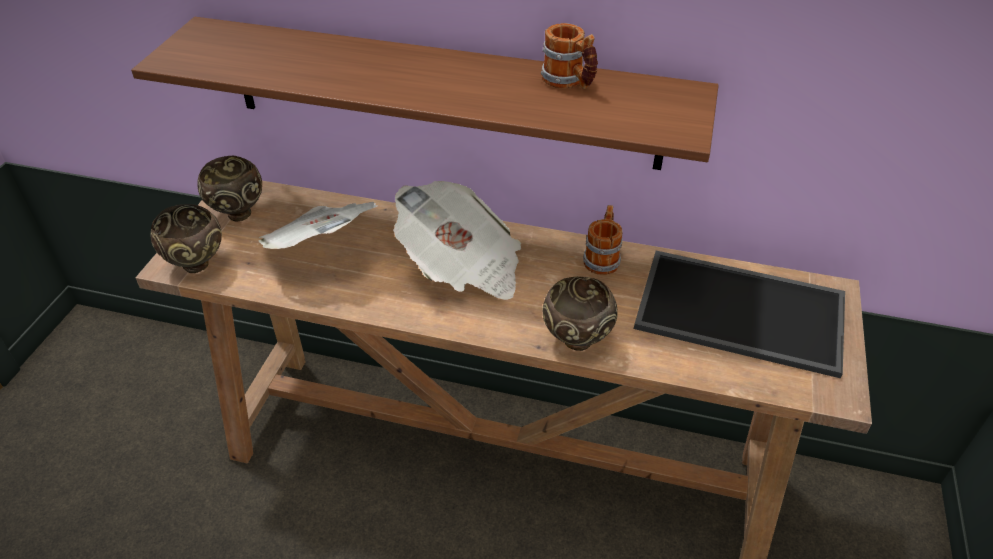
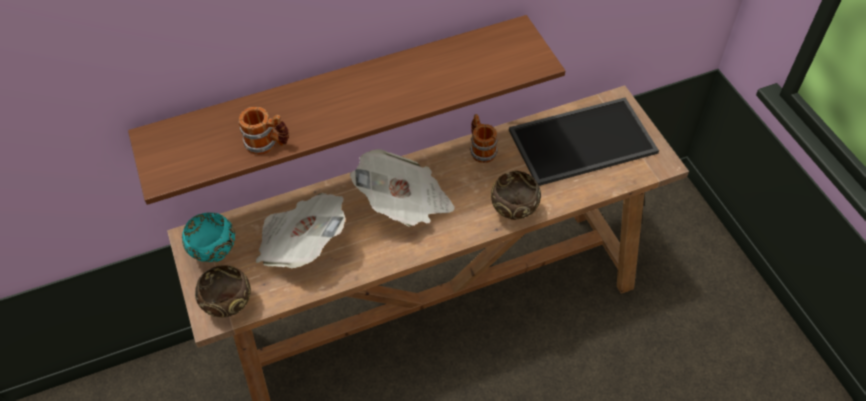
camera: 35 degrees left, 10 degrees up
brown bowl [198,156,262,221] -> turquoise bowl [182,212,235,262]
mug [541,23,598,89] -> mug moved to [239,107,289,155]

